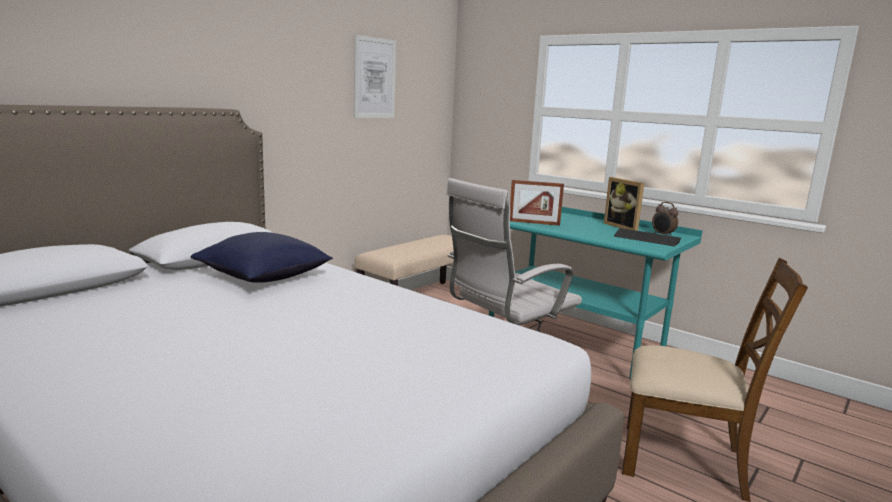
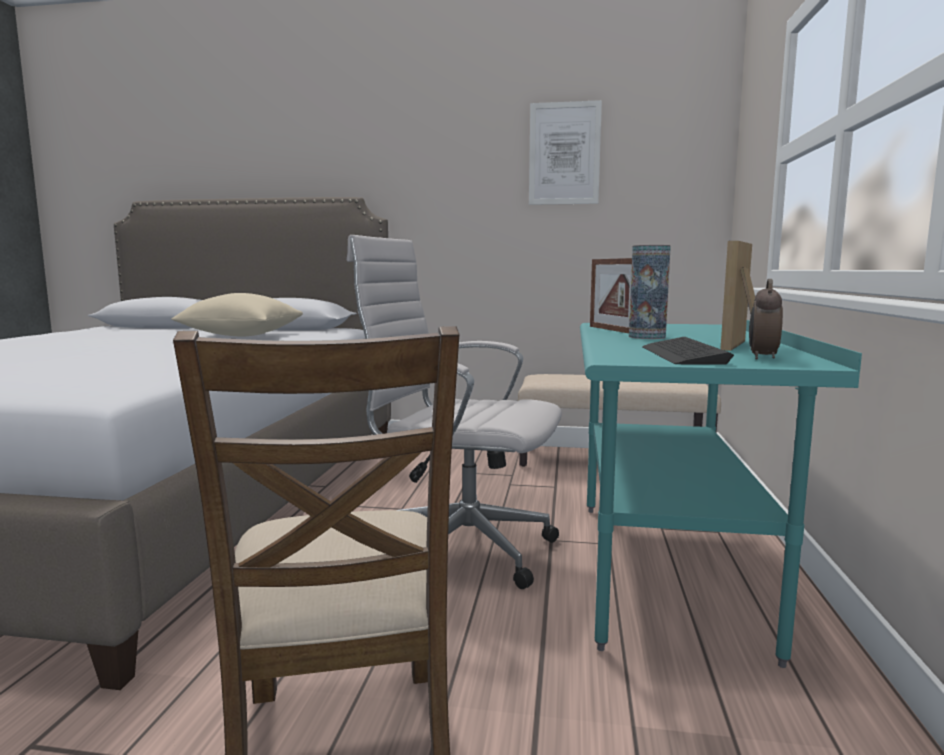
camera: 60 degrees right, 5 degrees down
blue pillow [190,232,333,283] -> beige pillow [172,293,303,337]
none -> vase [629,245,671,339]

